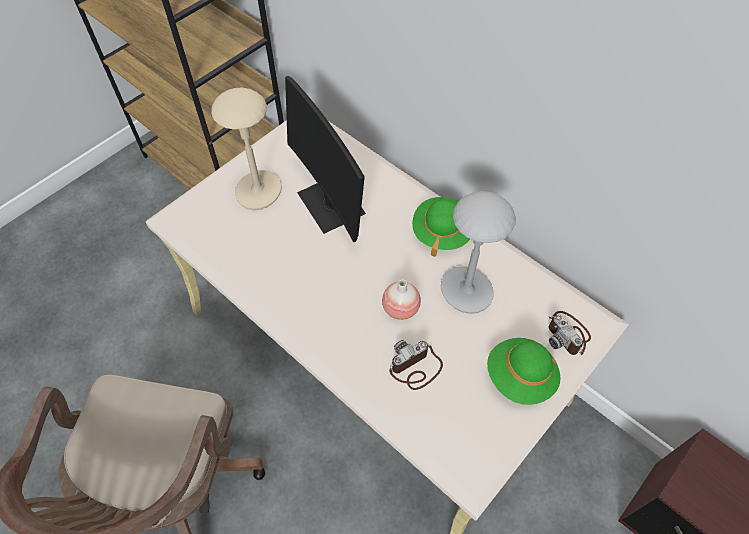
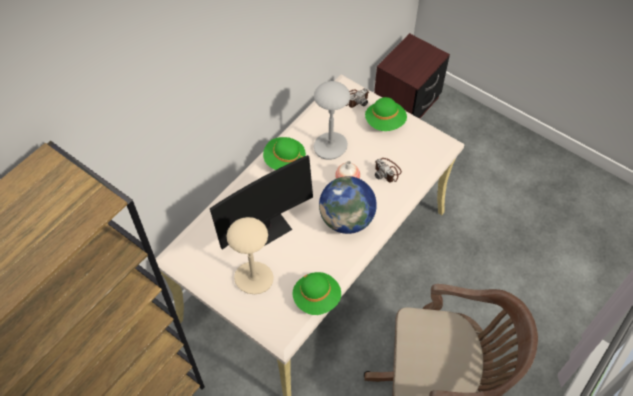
camera: 95 degrees left, 0 degrees up
none -> green hat [293,272,341,315]
none -> globe [319,176,377,234]

